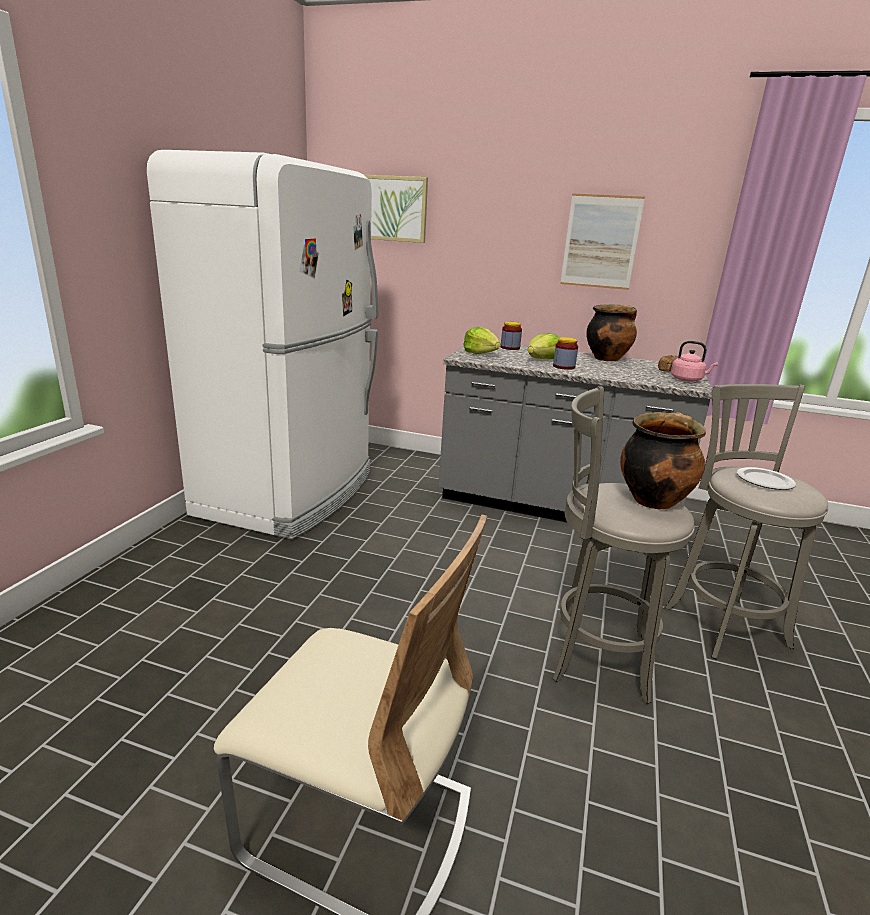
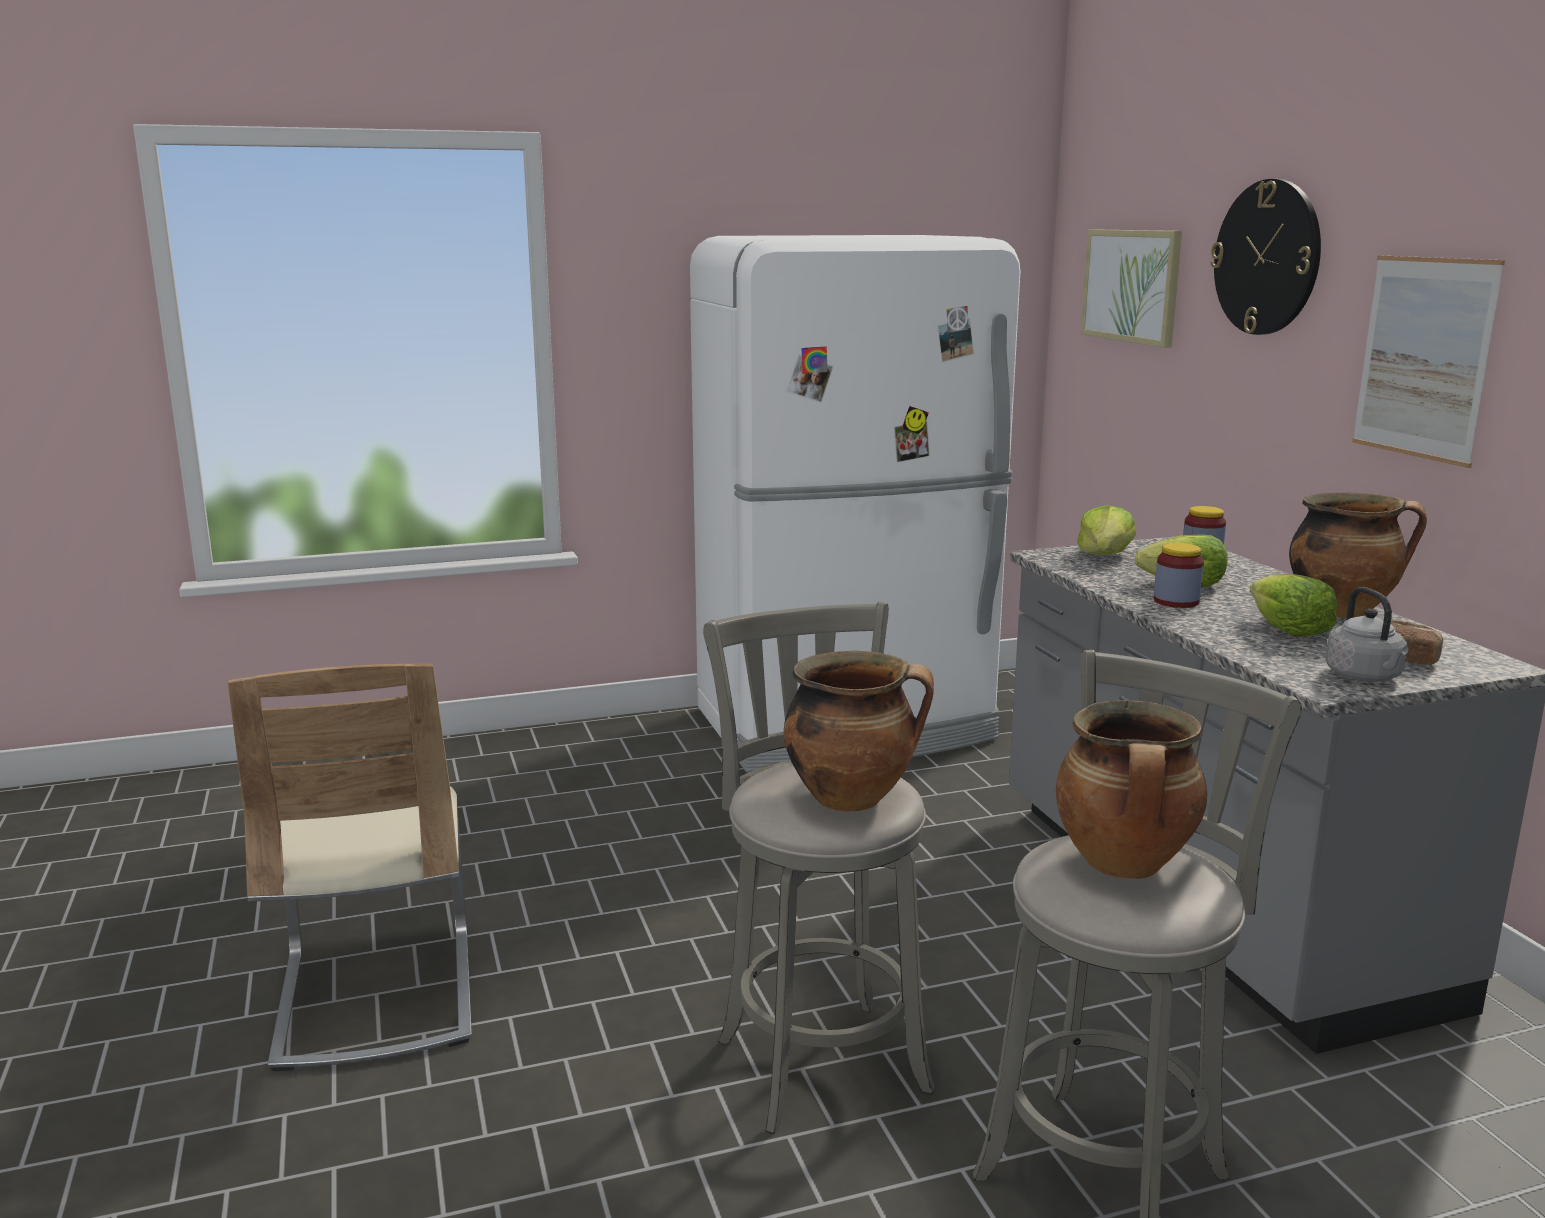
camera: 55 degrees right, 5 degrees down
pink kettle [671,341,718,382] -> grey kettle [1325,587,1408,682]
plate [737,467,796,490] -> cooking pot [1056,700,1207,879]
none -> wall clock [1211,179,1321,335]
none -> lettuce [1250,574,1337,637]

